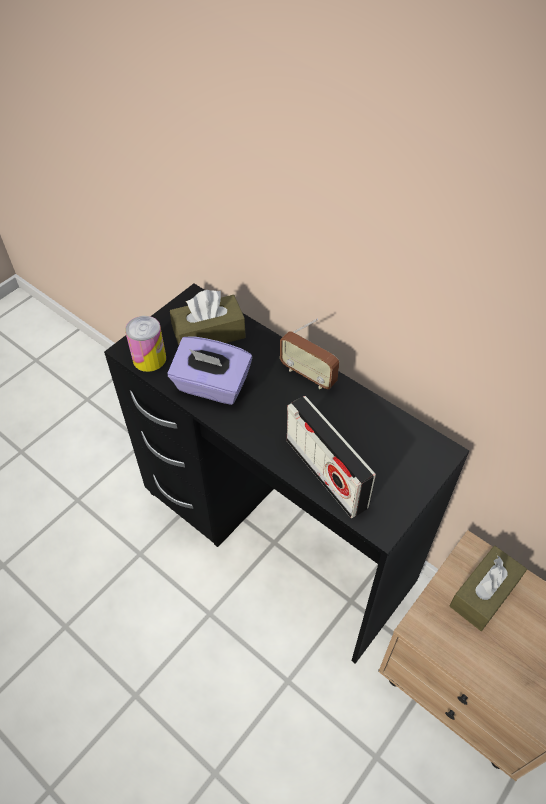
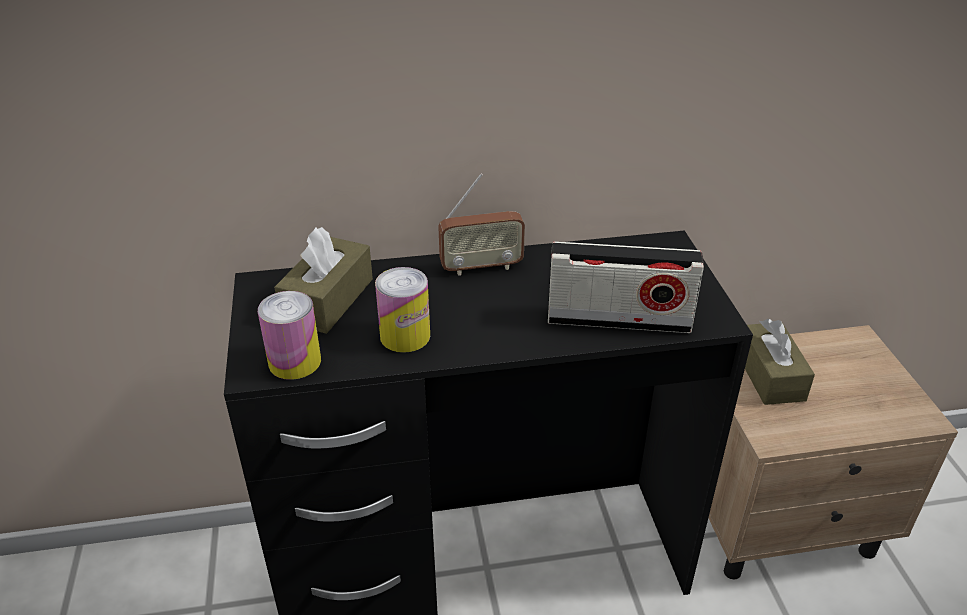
camera: 50 degrees left, 15 degrees down
purple tissue box [168,337,252,405] -> can [375,267,430,353]

